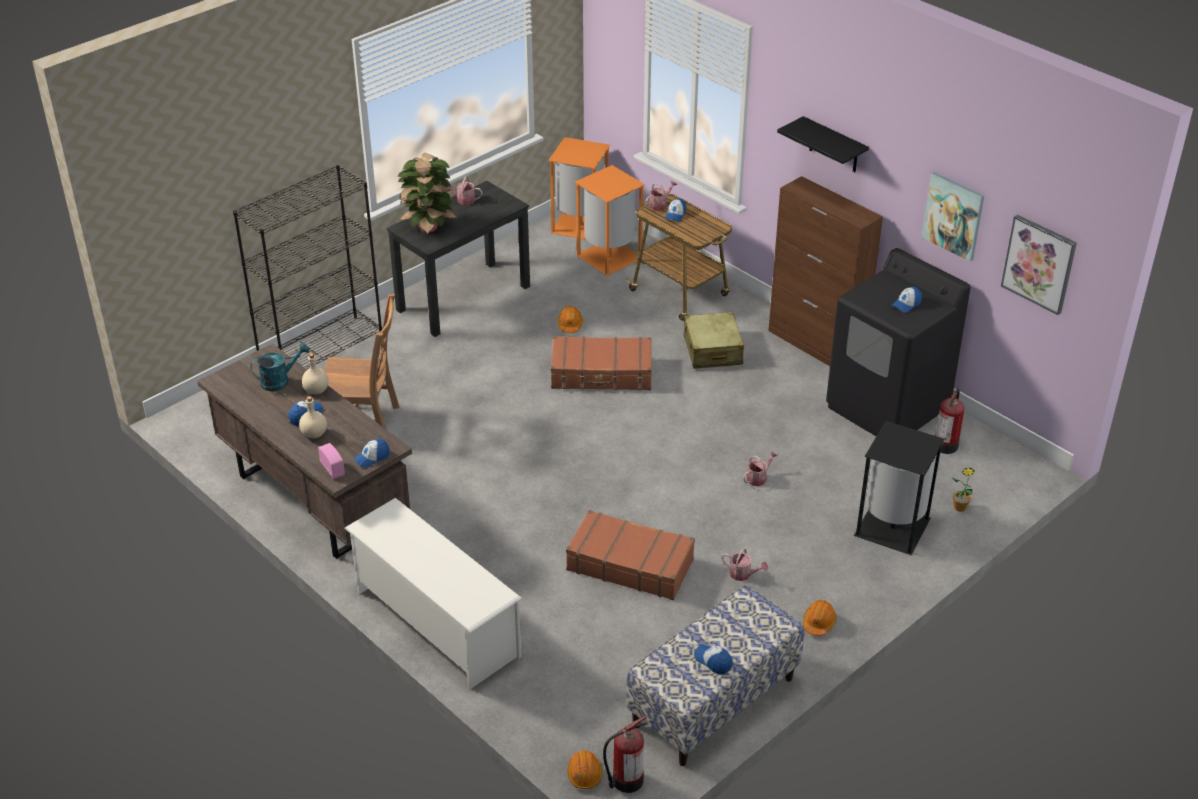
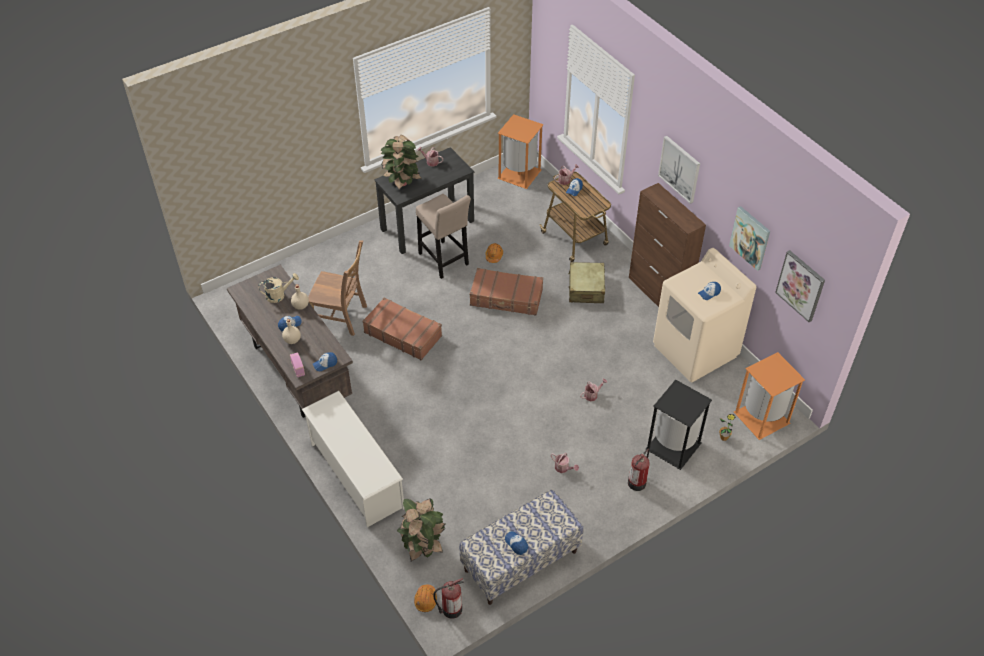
camera: 10 degrees right, 10 degrees up
black bookcase [233,165,382,369] -> none
turquoise watering can [250,343,309,391] -> beige watering can [258,273,299,303]
brown suitcase [566,510,695,600] -> brown suitcase moved to [362,297,442,360]
orange trash can [575,165,645,276] -> orange trash can moved to [734,352,805,440]
black shelf [777,116,869,172] -> picture [658,136,700,204]
orange hard hat [803,600,837,636] -> none
black washing machine [826,248,970,436] -> beige washing machine [653,248,756,382]
fire extinguisher [935,389,965,454] -> fire extinguisher moved to [628,449,650,491]
none -> potted plant [397,498,445,562]
none -> beige stool [416,194,471,279]

